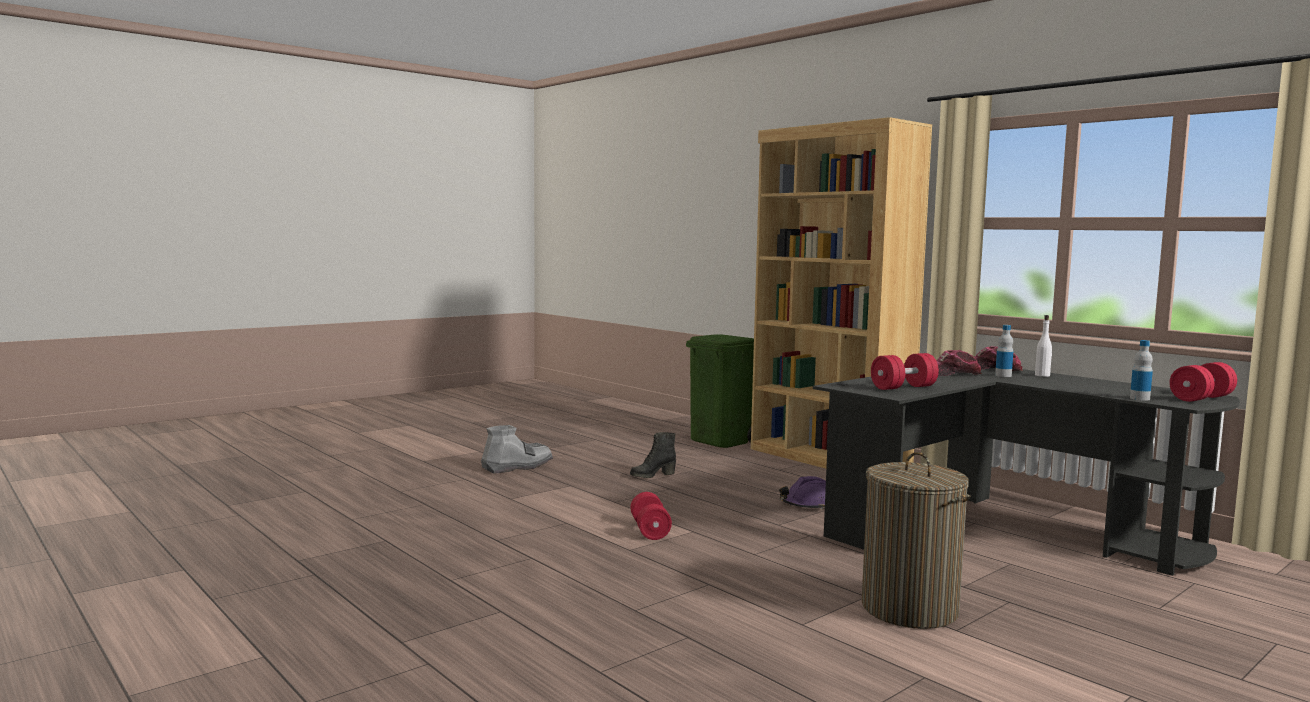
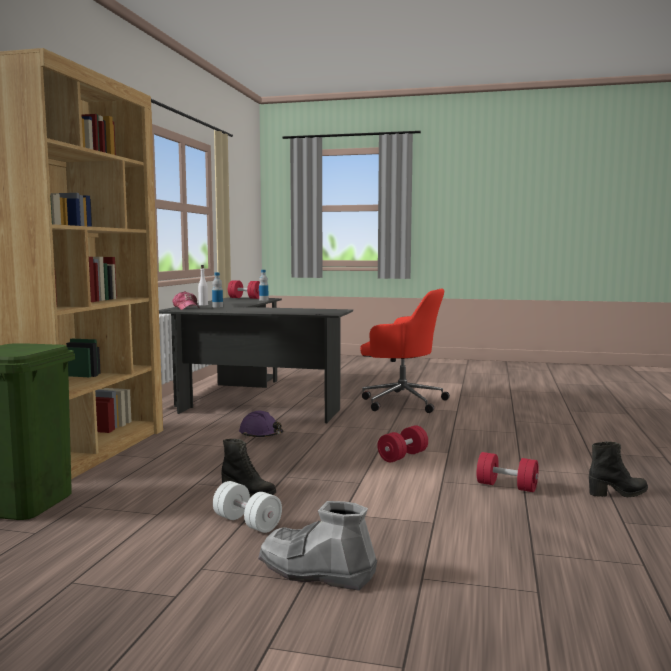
camera: 125 degrees left, 0 degrees up
laundry basket [862,452,970,629] -> red office chair [360,289,450,413]
red dumbbell [871,353,939,390] -> red dumbbell moved to [477,452,539,492]
cap [936,350,982,376] -> none
none -> white dumbbell [213,481,282,533]
none -> black boot [589,441,648,497]

